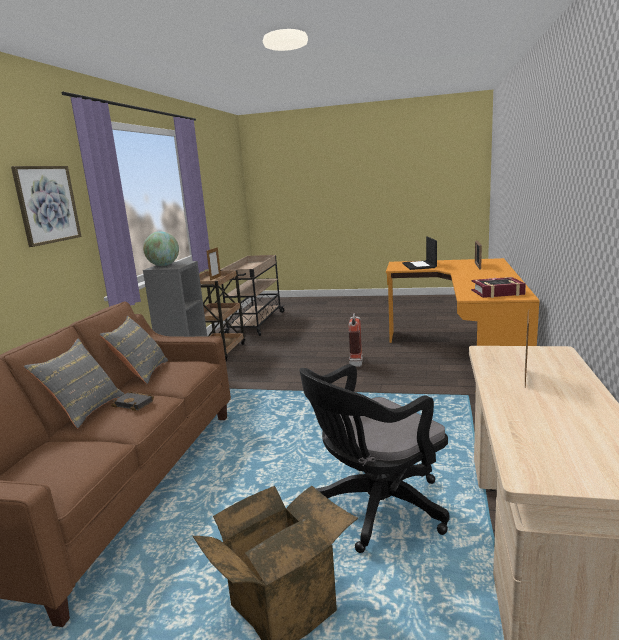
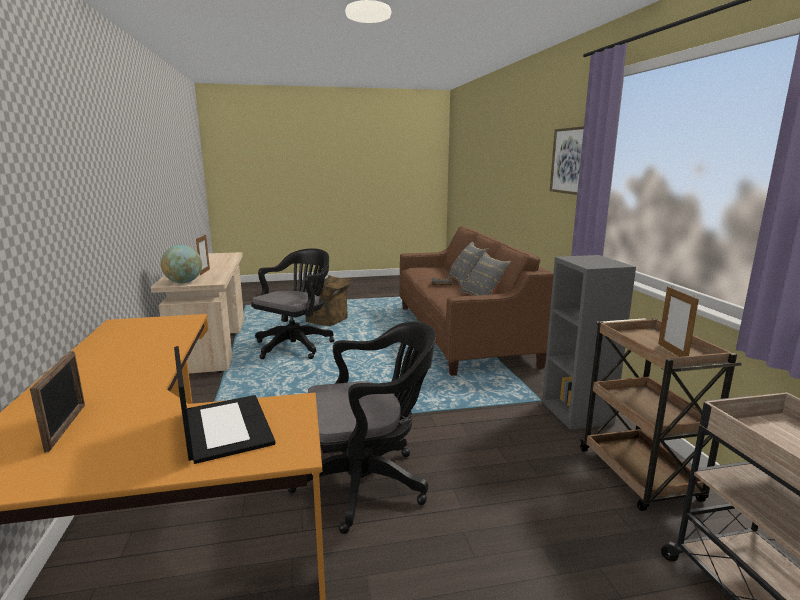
camera: 155 degrees right, 0 degrees up
globe [143,231,179,266] -> globe moved to [161,245,202,283]
fire extinguisher [349,313,363,367] -> black office chair [287,322,436,534]
book [471,277,526,298] -> none

